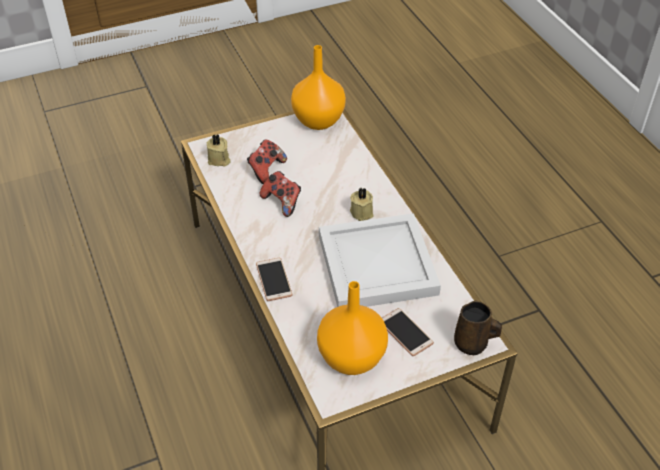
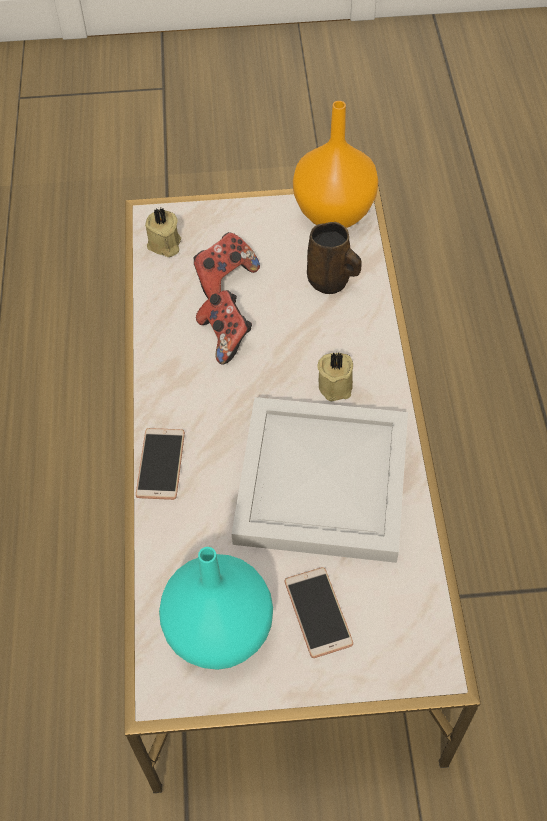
camera: 20 degrees right, 10 degrees up
orange vase [317,281,388,375] -> turquoise vase [159,547,273,670]
brown mug [454,301,502,355] -> brown mug moved to [307,222,362,294]

